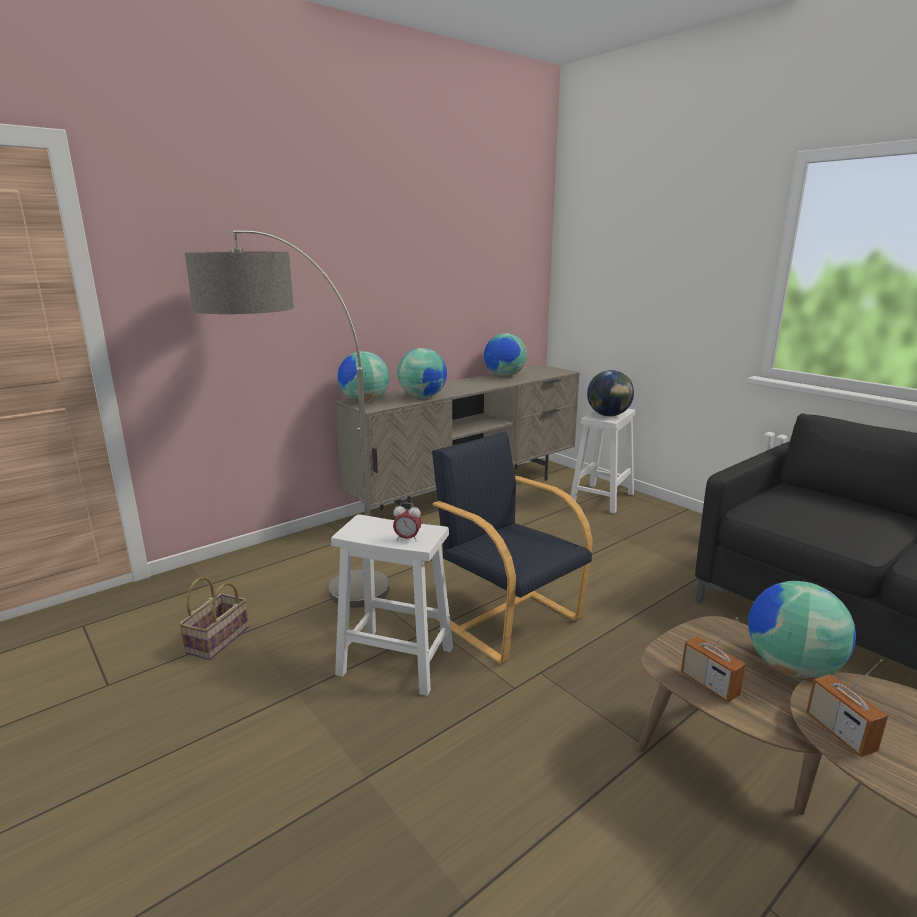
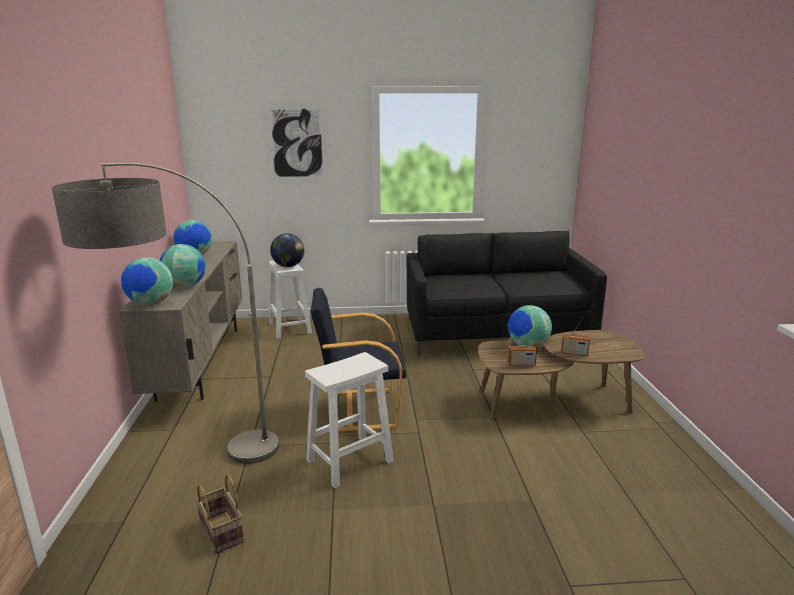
camera: 55 degrees left, 0 degrees up
alarm clock [393,503,422,542] -> none
none -> picture [268,107,324,178]

